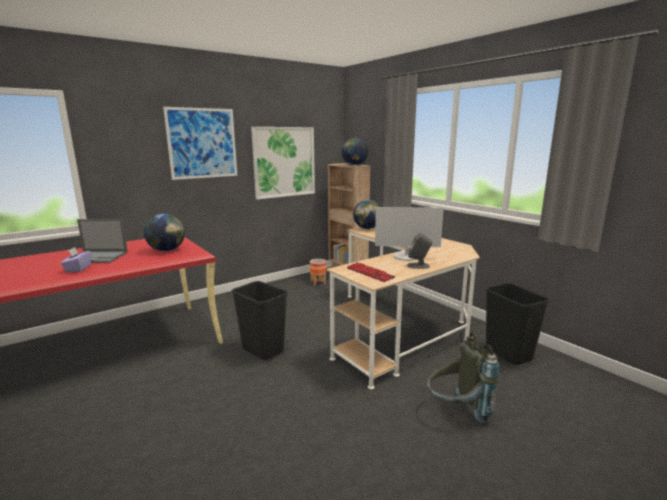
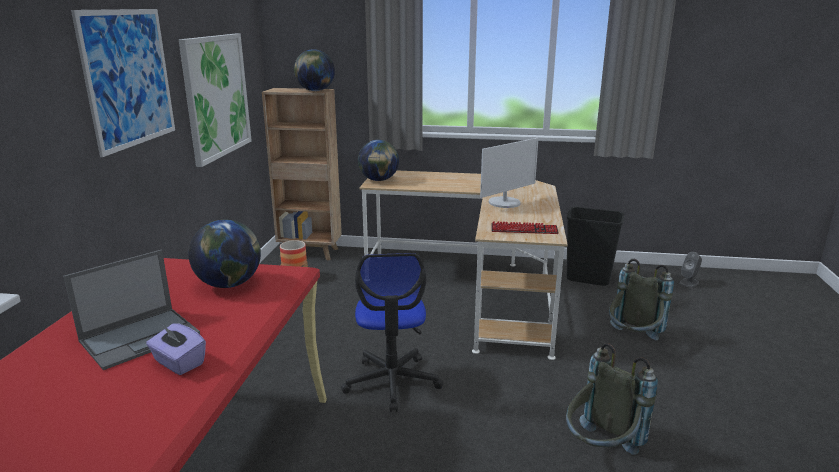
camera: 45 degrees left, 5 degrees up
black trash can [231,281,288,360] -> office chair [341,253,443,412]
grey speaker [407,233,432,269] -> grey speaker moved to [679,252,702,287]
none -> grey backpack [566,343,658,455]

